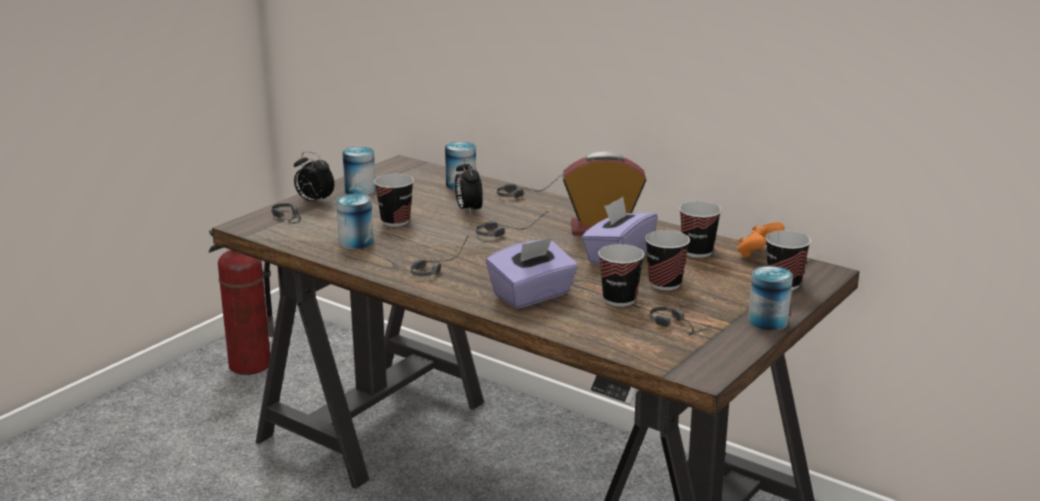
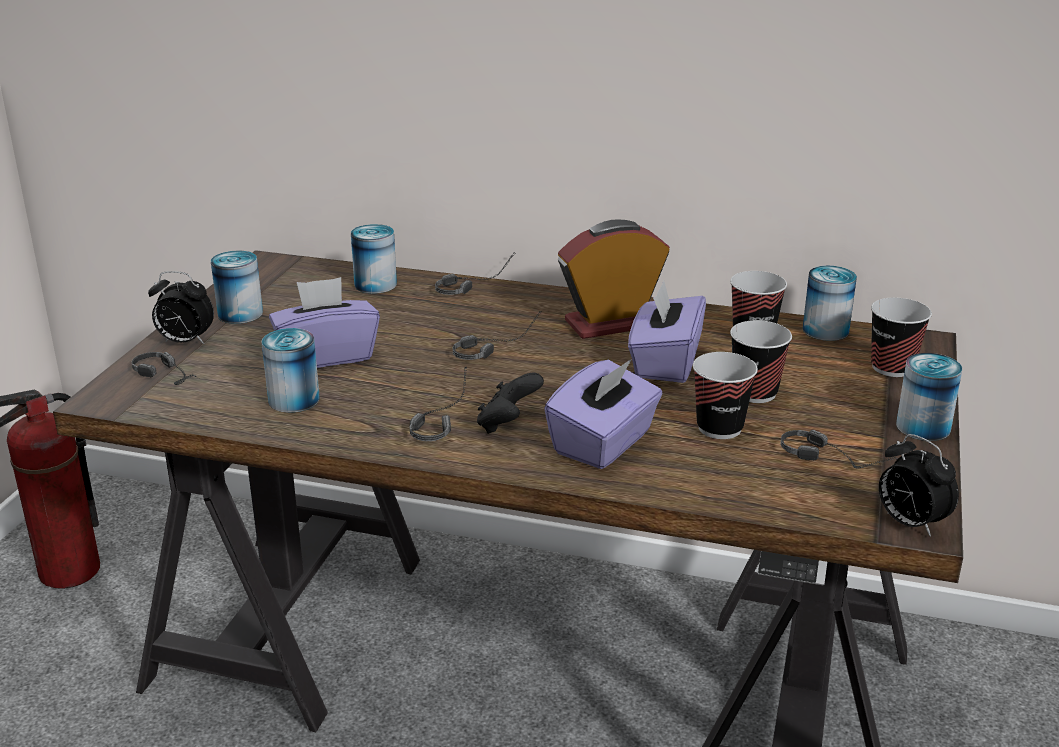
camera: 20 degrees left, 5 degrees up
cup [374,174,414,227] -> purple tissue box [269,277,380,368]
alarm clock [455,158,483,215] -> alarm clock moved to [879,434,959,537]
orange game controller [737,222,784,258] -> can [803,266,857,341]
none -> black game controller [477,373,544,434]

